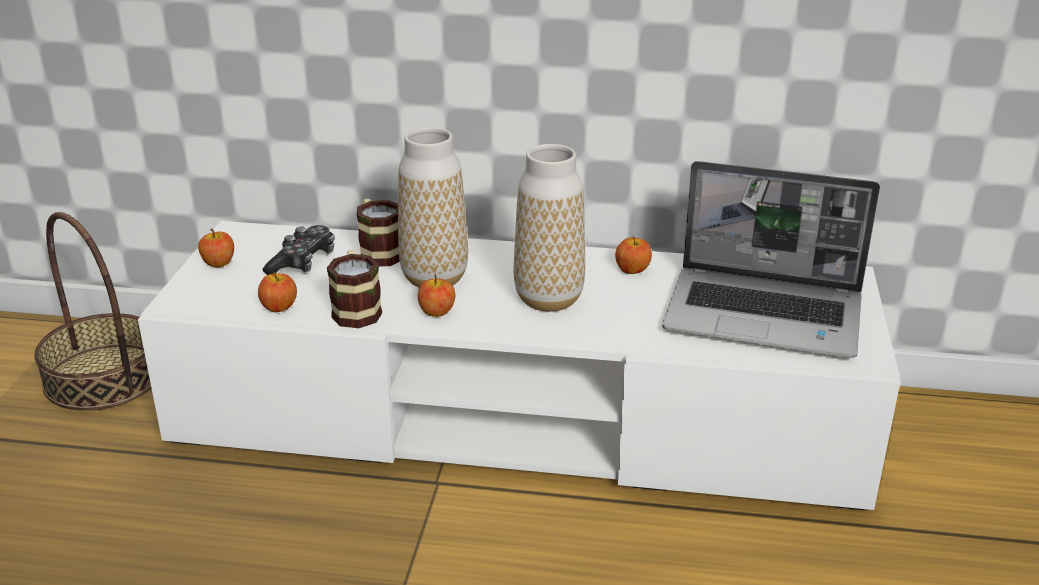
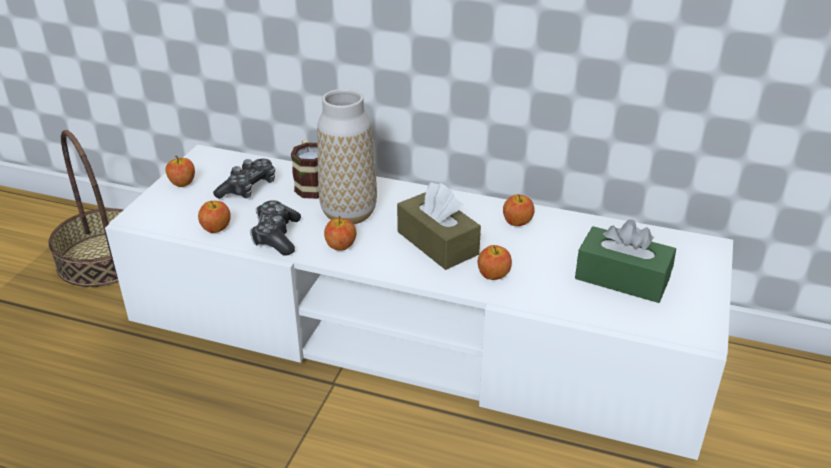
camera: 10 degrees right, 5 degrees up
mug [327,250,382,328] -> game controller [250,200,301,256]
vase [514,144,585,312] -> brown tissue box [397,182,481,270]
laptop [662,161,880,358] -> green tissue box [575,219,676,303]
none -> apple [478,245,512,280]

